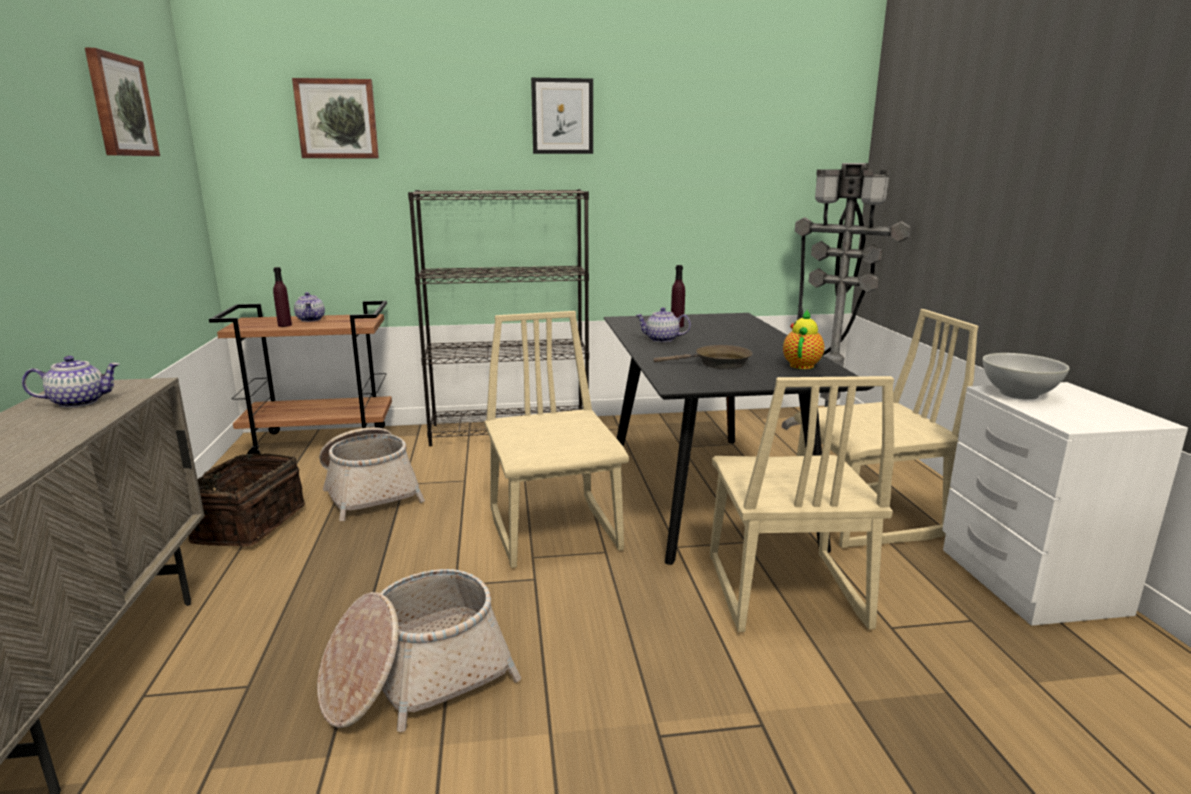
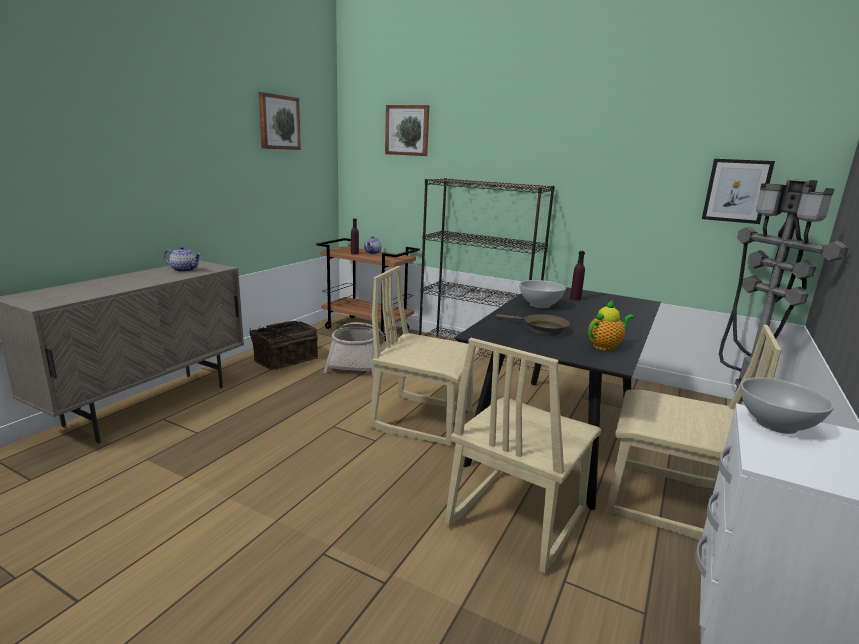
camera: 35 degrees right, 0 degrees up
basket [317,569,521,732] -> none
beige chair [485,311,629,568] -> beige chair turned 90 degrees counterclockwise [369,266,480,446]
picture [531,78,593,154] -> picture moved to [702,159,775,224]
teapot [635,307,691,342] -> white bowl [519,280,566,308]

